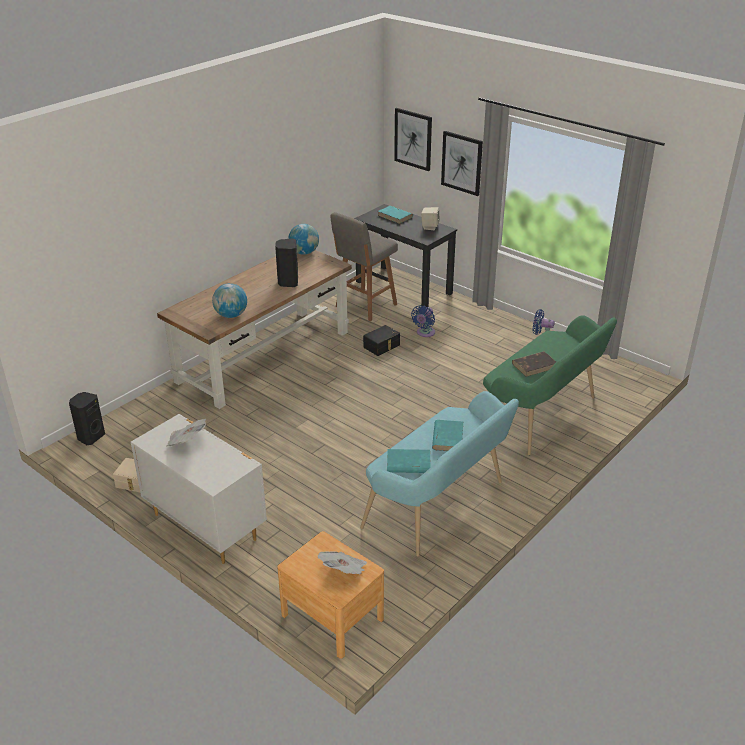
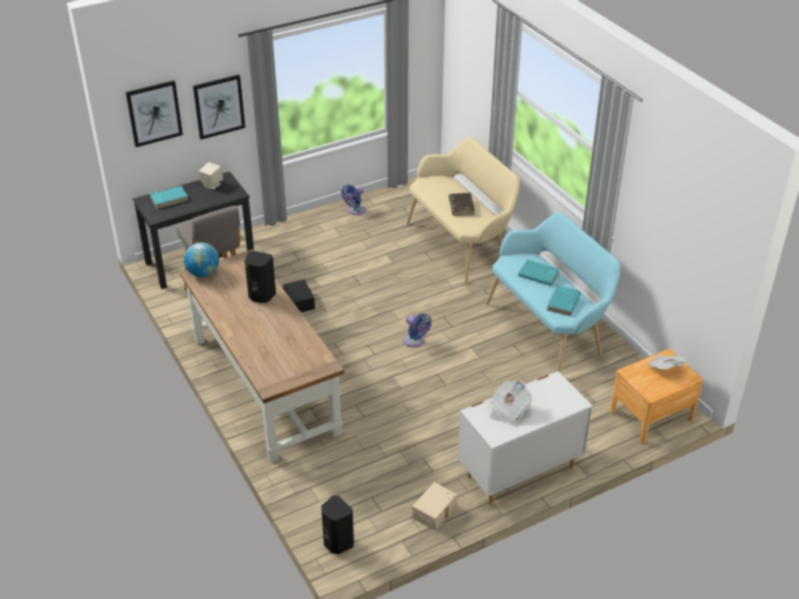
camera: 70 degrees left, 5 degrees up
globe [212,283,247,318] -> none
blue fan [411,305,435,337] -> blue fan moved to [403,314,432,347]
green bench [483,315,617,455] -> beige bench [406,137,520,285]

